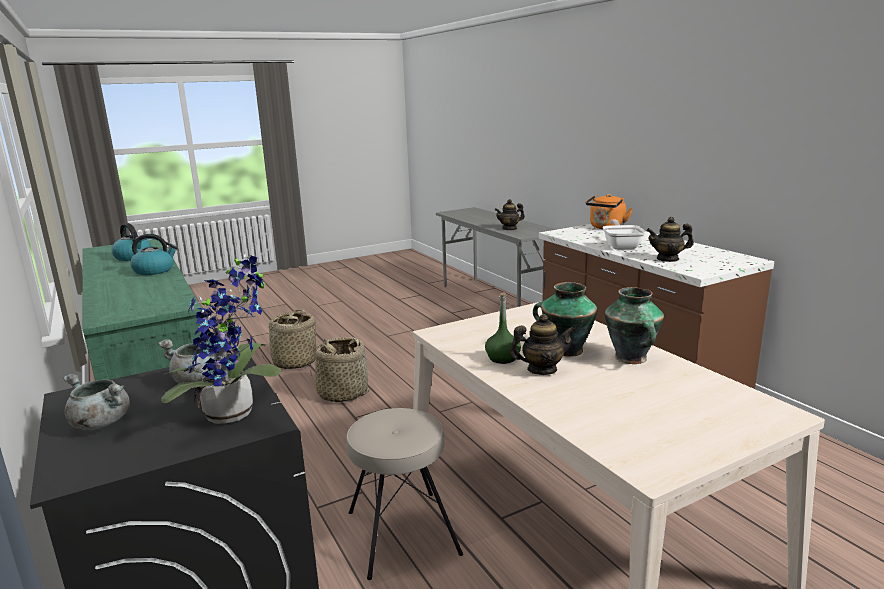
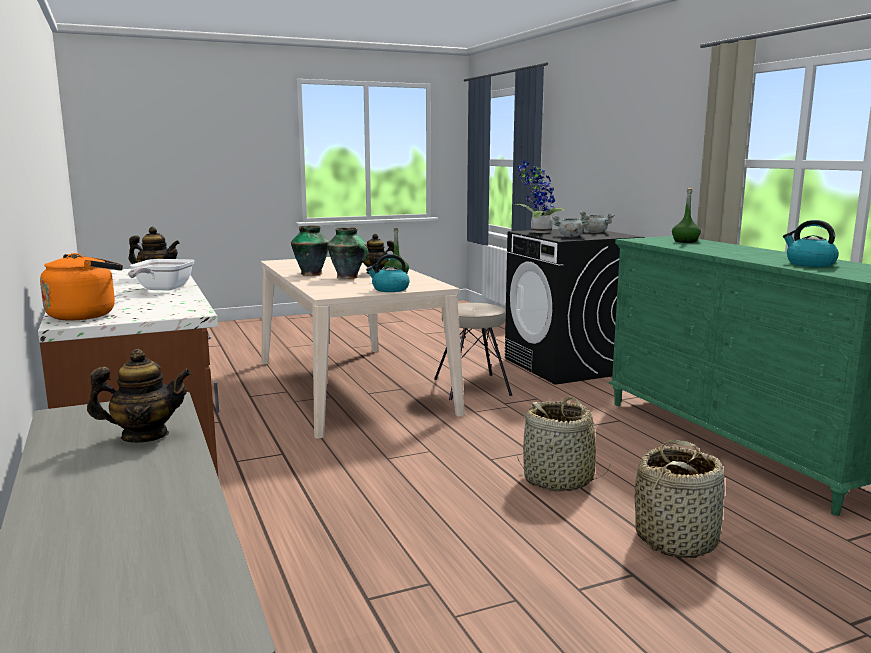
camera: 175 degrees left, 5 degrees down
kettle [130,234,178,275] -> kettle moved to [366,254,409,292]
none -> green bottle [672,188,701,243]

